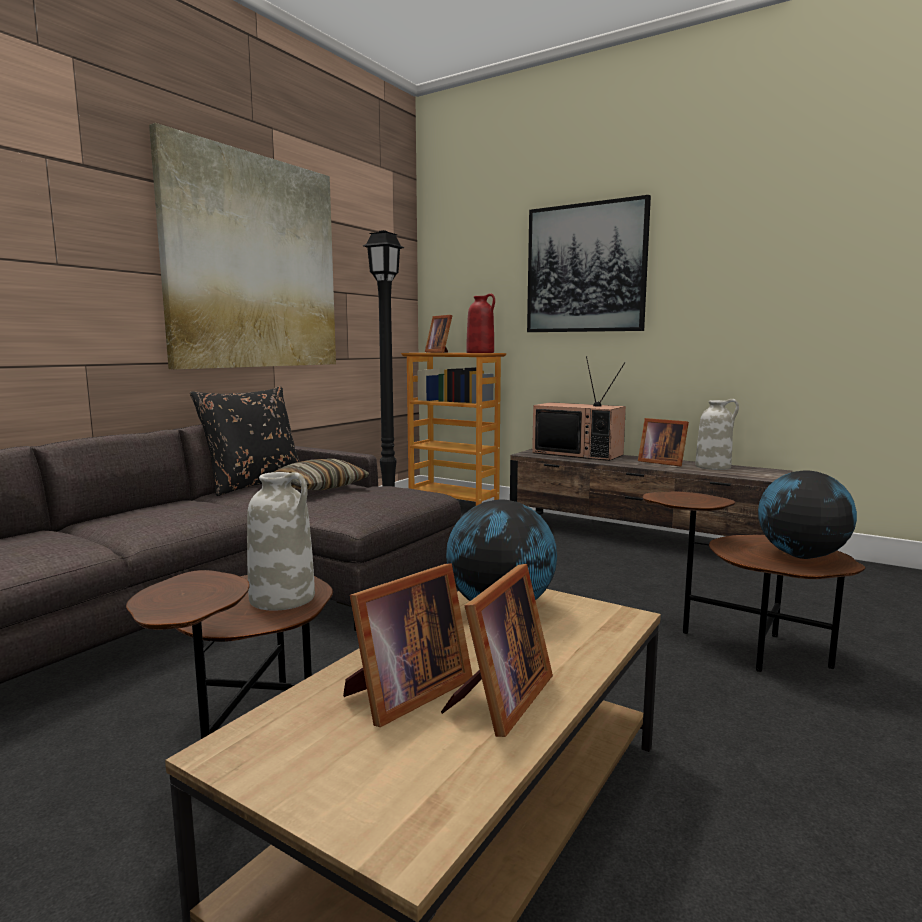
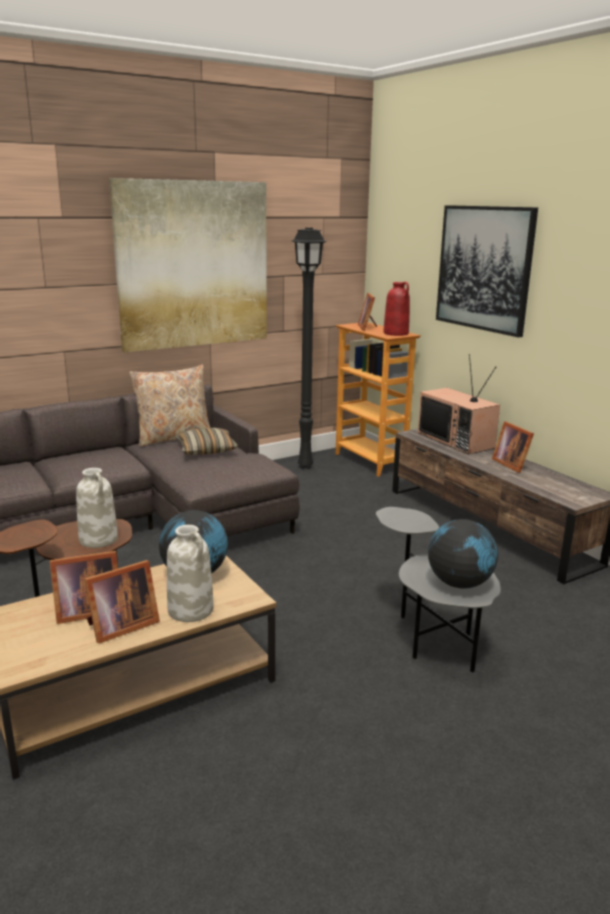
camera: 25 degrees right, 10 degrees up
black pillow [190,386,300,496] -> beige pillow [129,365,210,447]
brown side table [642,491,865,672] -> grey side table [376,507,501,673]
white vase [695,399,739,470] -> white vase moved to [167,525,214,622]

